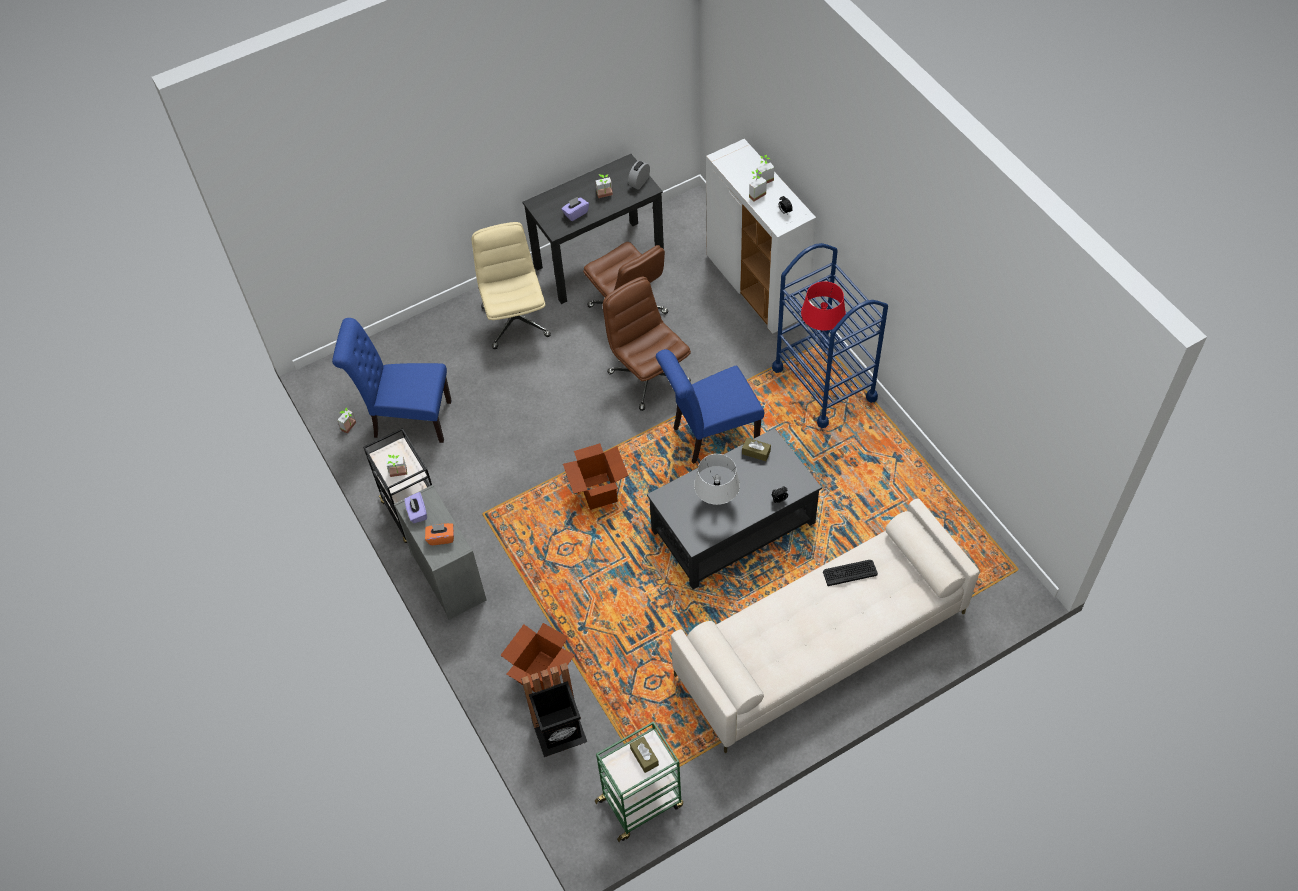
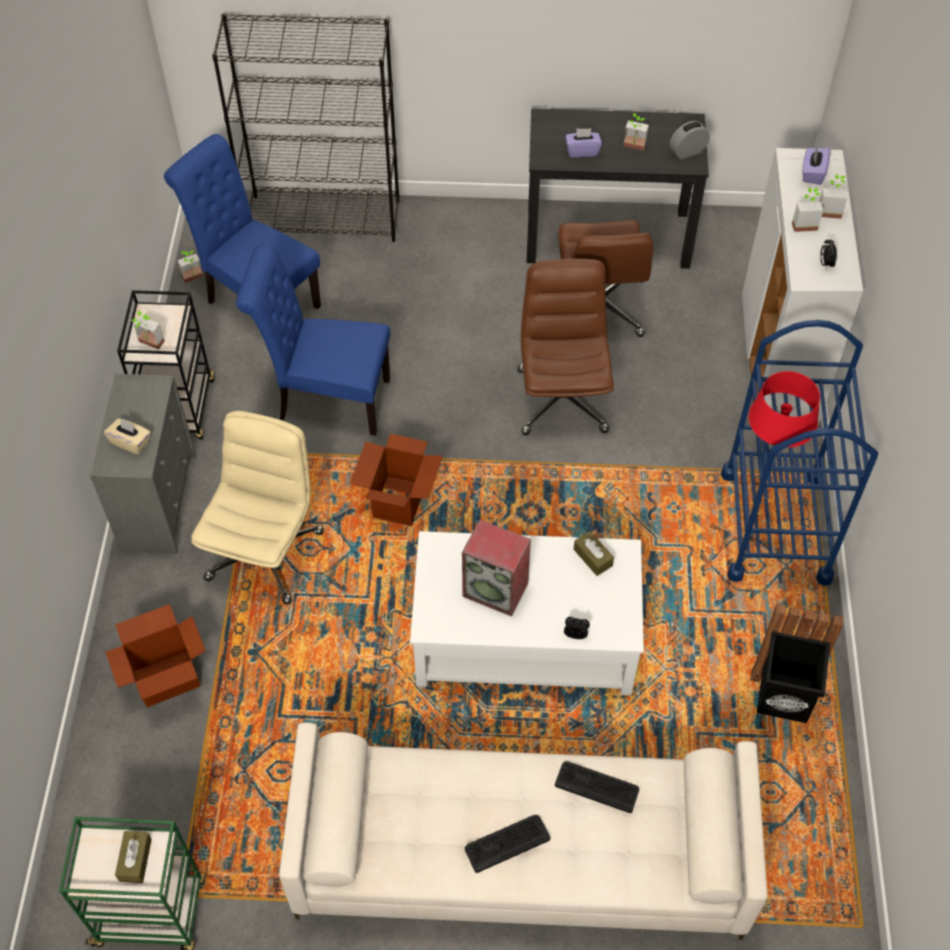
camera: 30 degrees right, 0 degrees up
purple tissue box [404,492,427,523] -> purple tissue box moved to [802,146,830,185]
orange tissue box [425,523,454,545] -> beige tissue box [104,418,151,455]
beige office chair [471,222,551,349] -> beige office chair moved to [191,411,324,605]
black trash can [521,663,587,757] -> black trash can moved to [750,604,844,723]
black coffee table [647,428,822,589] -> white coffee table [410,531,644,695]
blue chair [656,349,764,464] -> blue chair moved to [236,244,390,436]
grey table lamp [694,454,740,505] -> speaker [462,520,531,616]
none -> black bookcase [212,14,399,242]
none -> keyboard [465,815,551,873]

